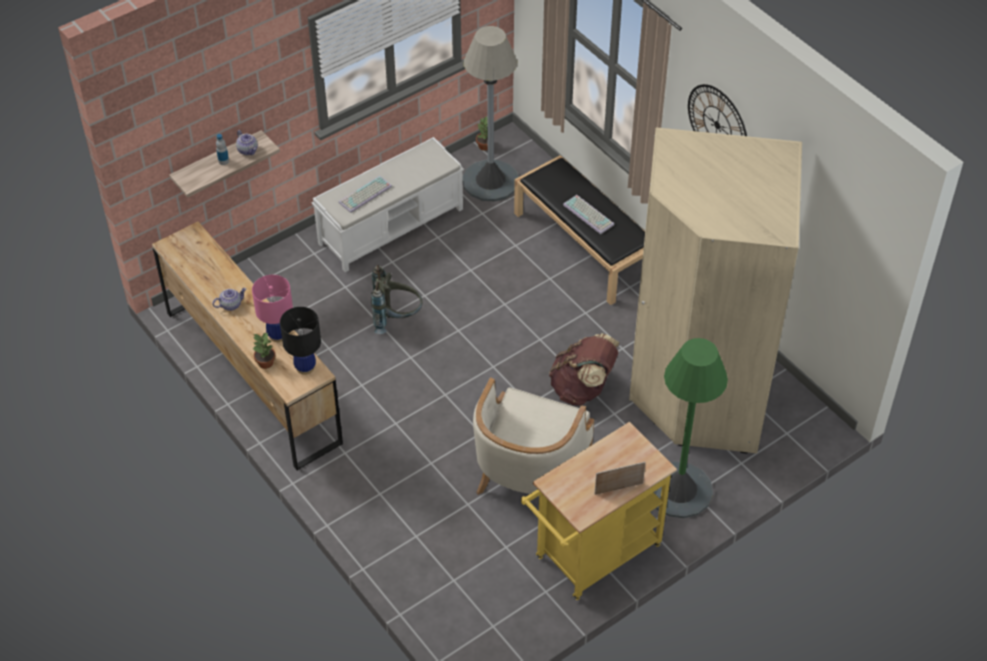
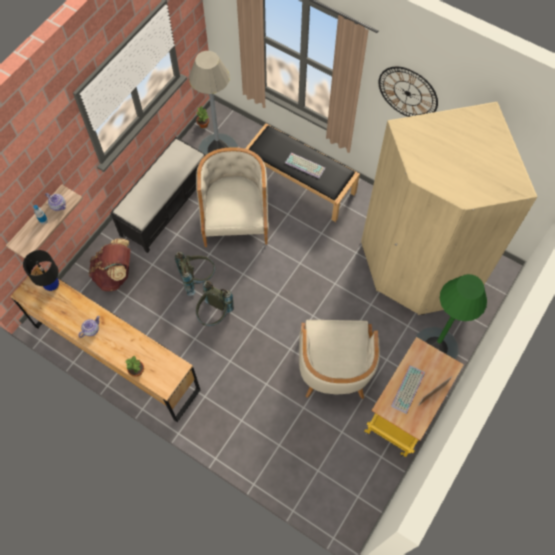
camera: 20 degrees left, 15 degrees up
pink table lamp [252,275,293,342] -> none
black table lamp [280,307,321,375] -> black table lamp moved to [23,250,59,292]
white bench [312,137,464,272] -> black bench [110,137,206,253]
keyboard [339,176,392,213] -> keyboard moved to [391,365,425,414]
brown backpack [549,333,620,406] -> brown backpack moved to [89,238,130,291]
none -> beige armchair [196,147,269,247]
none -> grey backpack [196,281,234,326]

